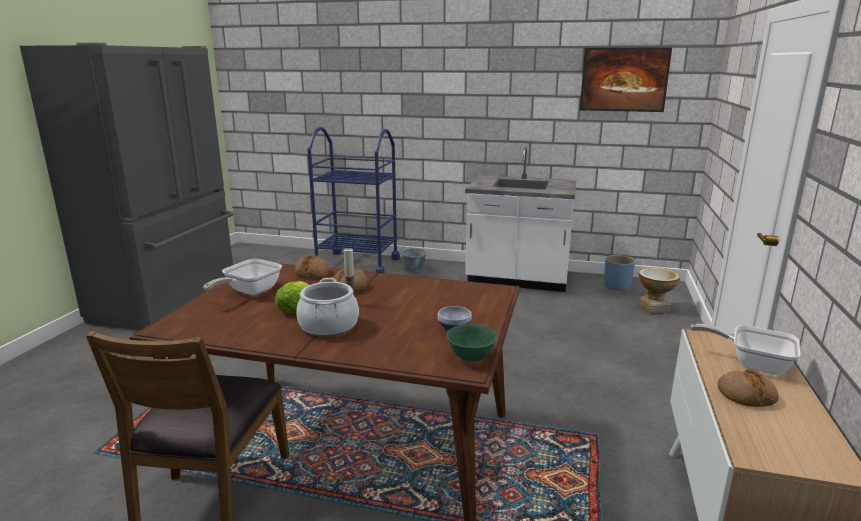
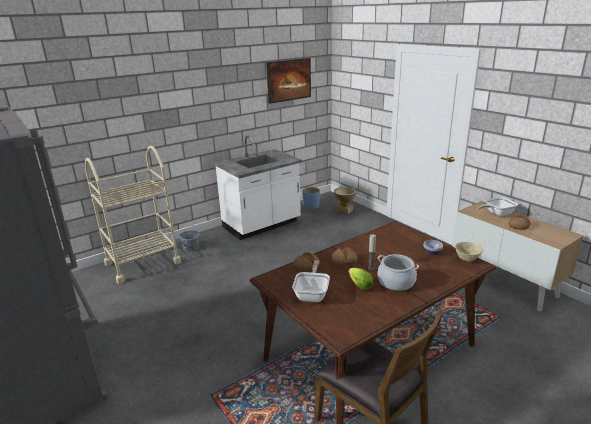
camera: 50 degrees left, 5 degrees up
frying pan [203,259,282,295] -> frying pan turned 150 degrees counterclockwise [292,260,330,302]
blue cart [307,127,400,273] -> beige cart [85,146,181,284]
green bowl [447,324,497,362] -> beige bowl [455,242,483,261]

